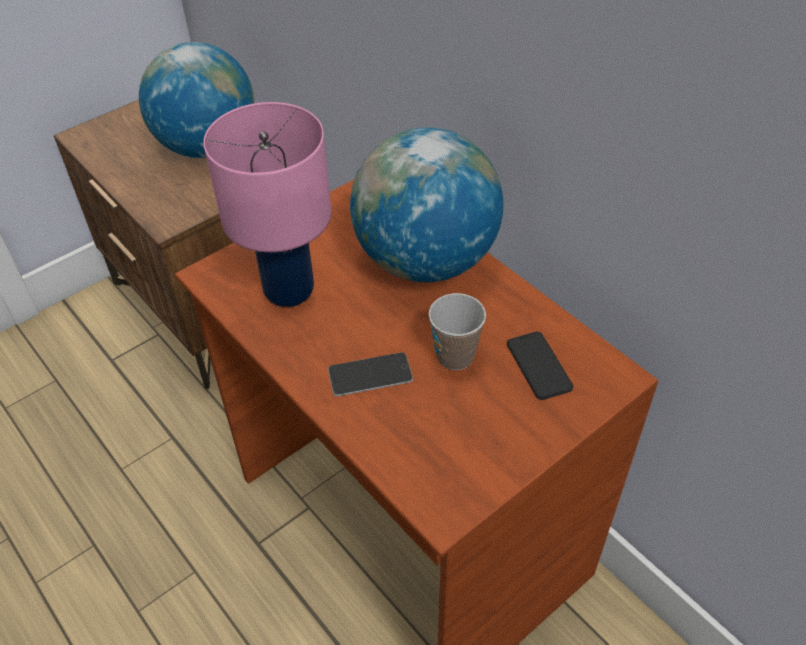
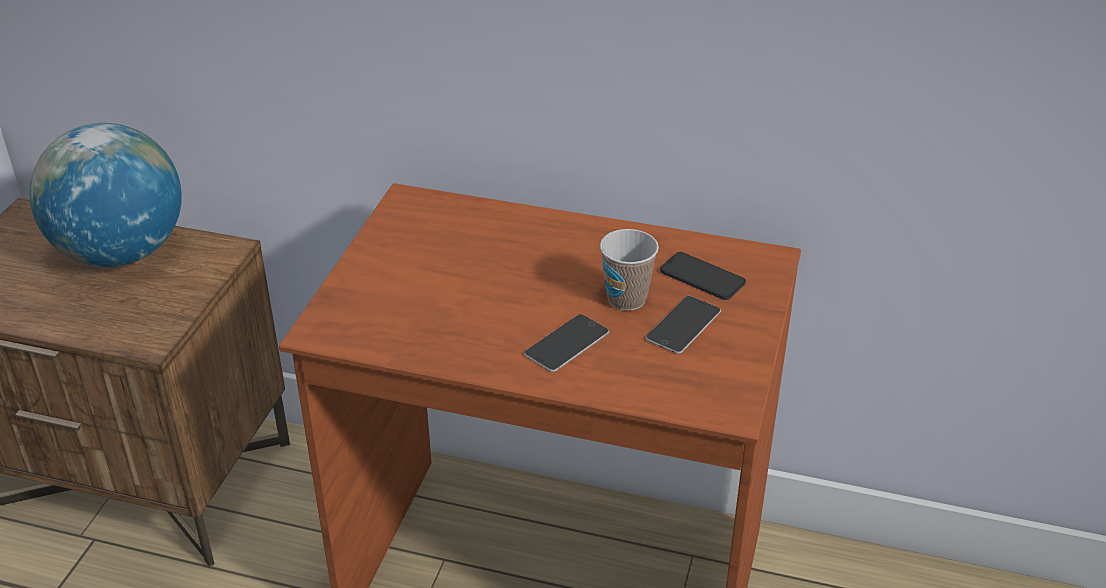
camera: 35 degrees left, 10 degrees down
pink table lamp [203,102,331,307] -> none
globe [350,128,503,282] -> none
none -> phone [646,296,721,354]

